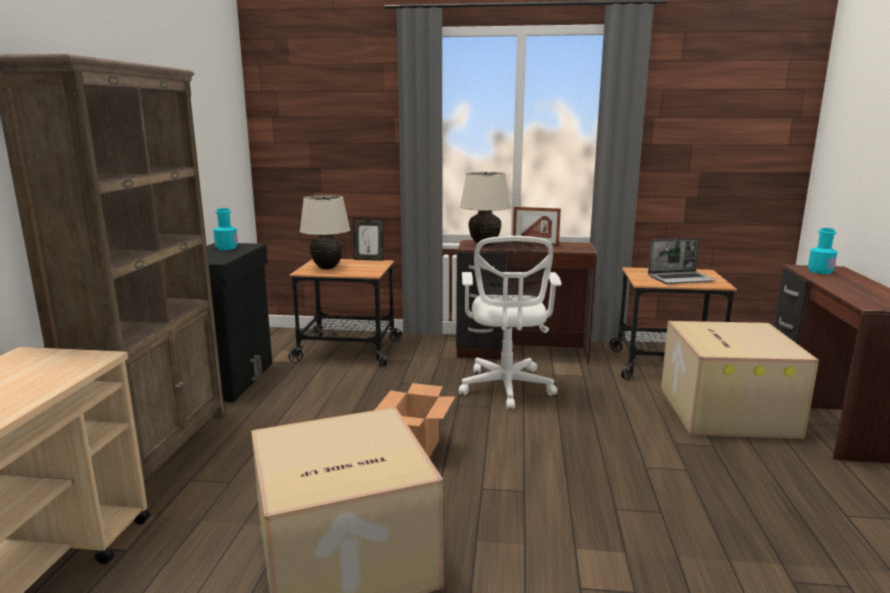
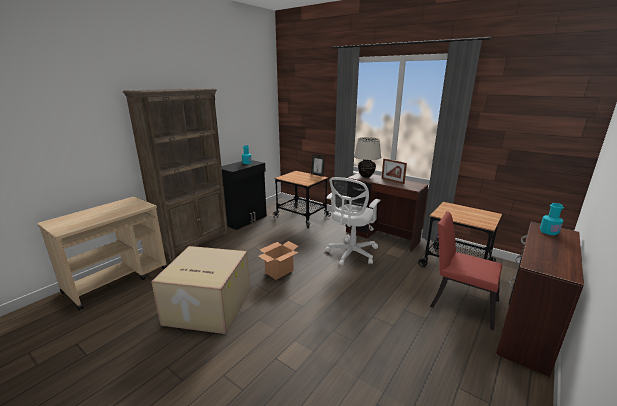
camera: 30 degrees right, 5 degrees up
beige table lamp [299,195,351,269] -> none
laptop [648,238,716,284] -> none
cardboard box [661,321,819,439] -> red chair [430,211,502,330]

